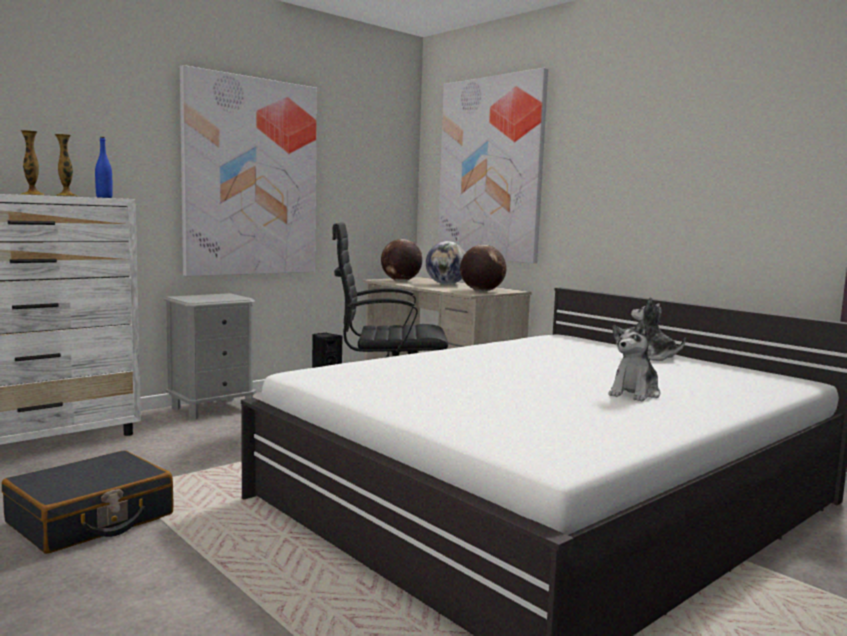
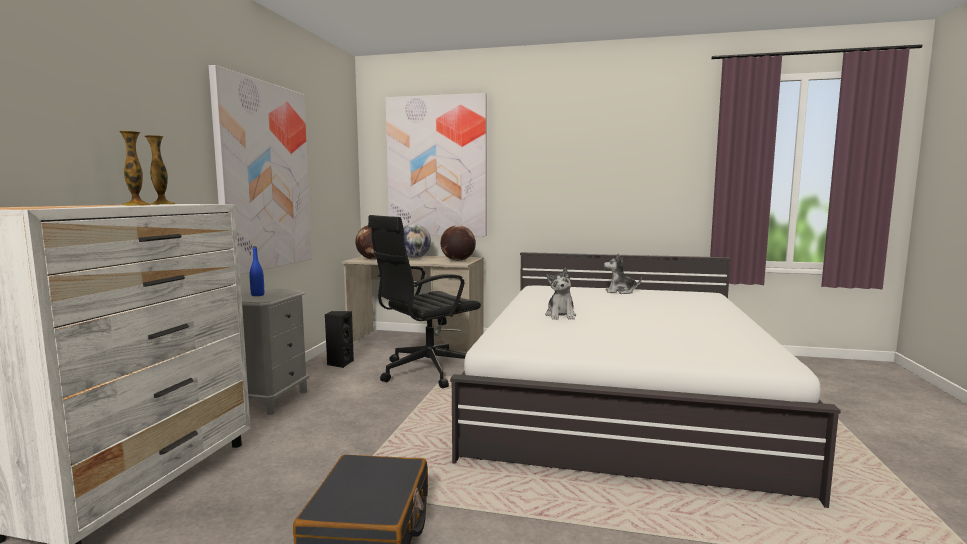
camera: 35 degrees left, 0 degrees up
blue bottle [95,137,113,198] -> blue bottle moved to [249,246,264,296]
plush toy [608,319,661,401] -> plush toy moved to [545,268,576,320]

